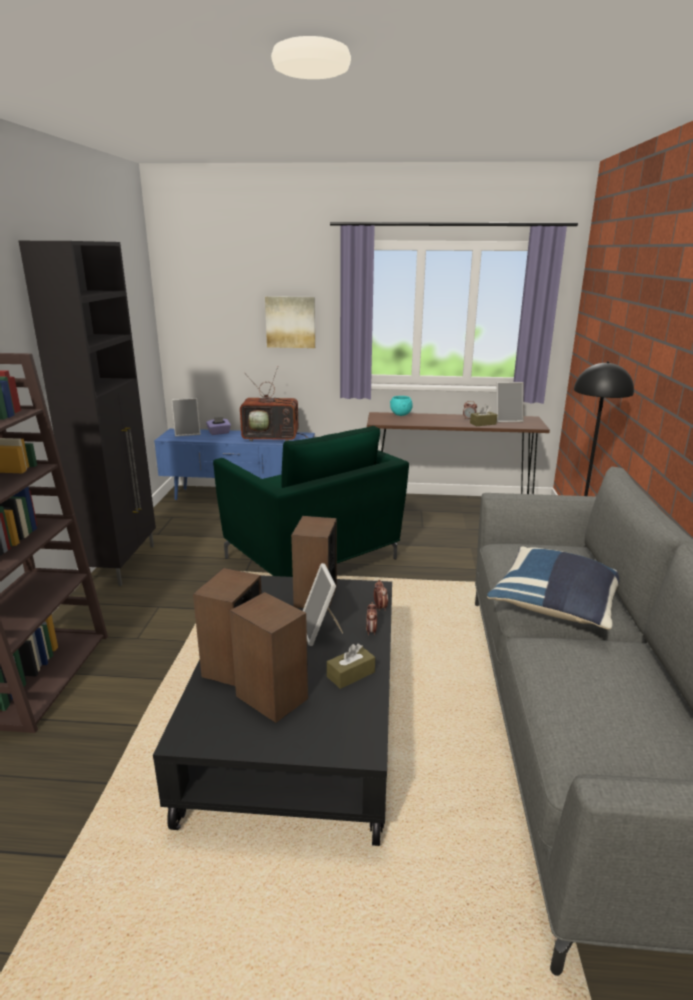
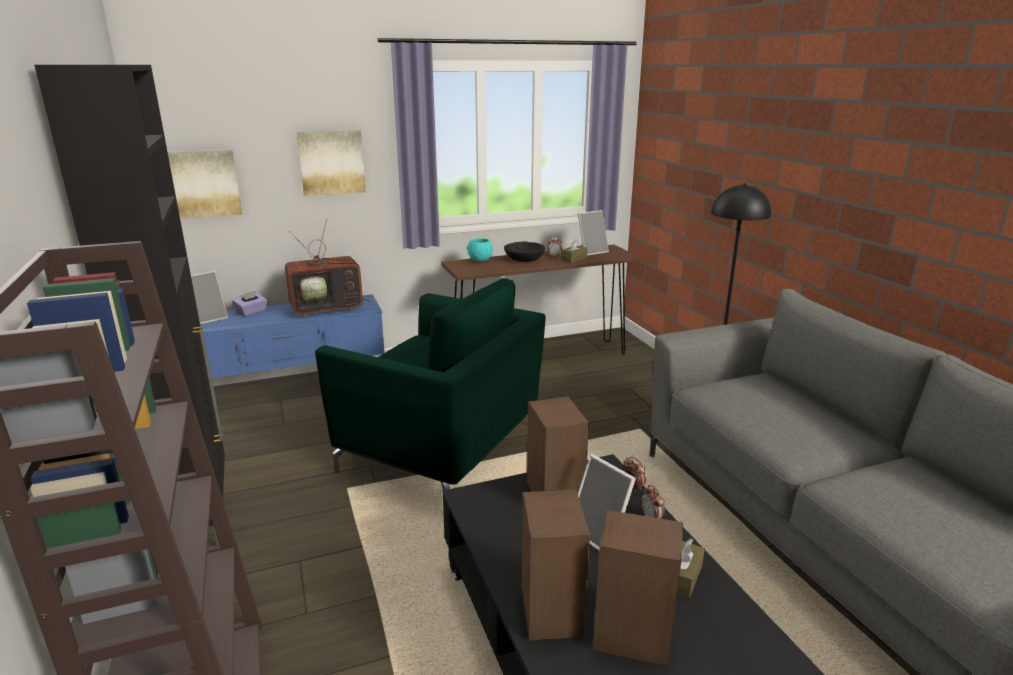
camera: 25 degrees left, 0 degrees up
blue pillow [487,546,619,630] -> none
none -> picture [168,149,242,219]
none -> black bowl [504,241,545,262]

